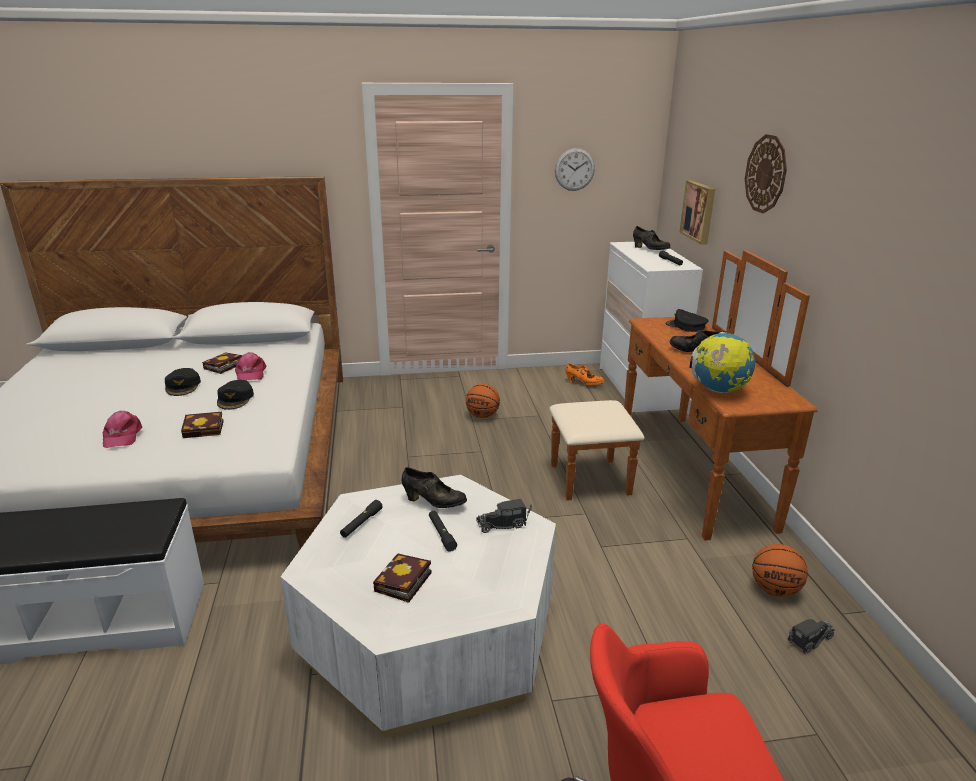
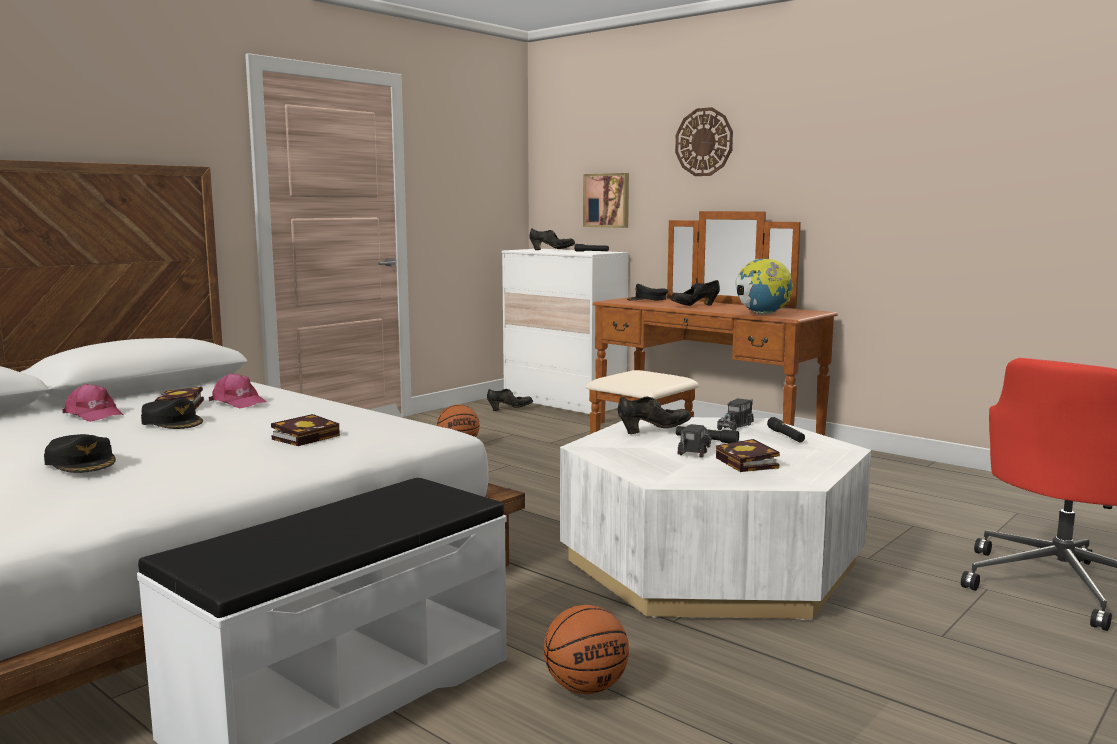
camera: 40 degrees left, 15 degrees down
pink cap [103,411,142,448] -> pink cap moved to [62,384,124,422]
black cap [217,380,254,410] -> black cap moved to [44,434,116,473]
black flashlight [340,500,383,538] -> black flashlight moved to [767,417,805,442]
wall clock [555,148,595,191] -> none
orange shoe [566,363,605,385] -> black shoe [487,389,533,411]
basketball [752,544,808,597] -> basketball moved to [544,605,629,694]
toy truck [788,619,835,654] -> toy truck moved to [677,424,712,458]

